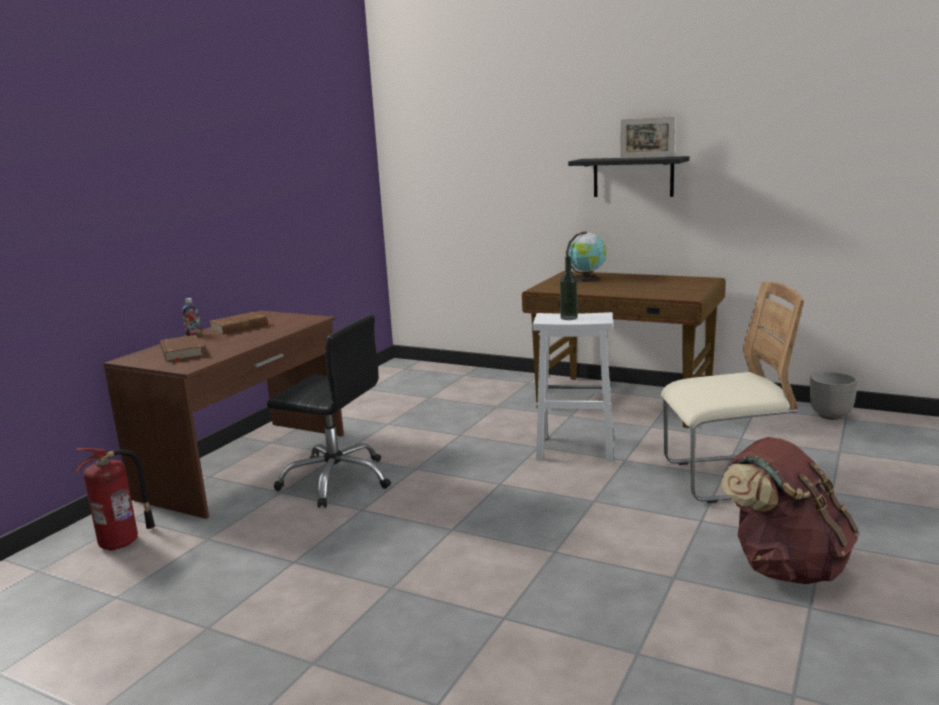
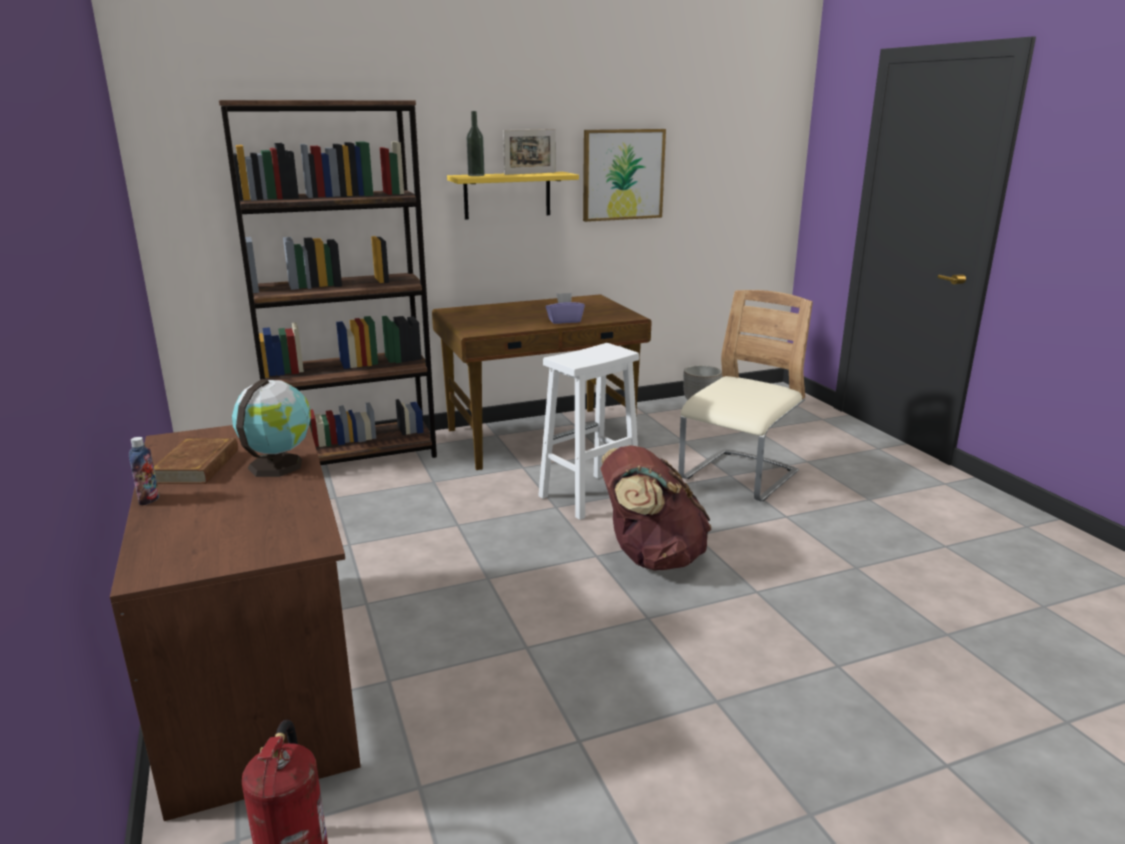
camera: 50 degrees left, 5 degrees up
brown book [160,335,204,363] -> none
black office chair [267,315,391,508] -> none
bottle [560,256,578,320] -> bottle moved to [467,111,485,176]
globe [566,232,606,282] -> globe moved to [232,379,311,477]
black shelf [568,156,689,197] -> yellow shelf [447,172,579,220]
brown backpack [721,437,859,584] -> brown backpack moved to [600,445,712,571]
none -> brown bookcase [219,100,437,465]
none -> purple tissue box [546,293,585,324]
none -> picture [583,129,666,222]

